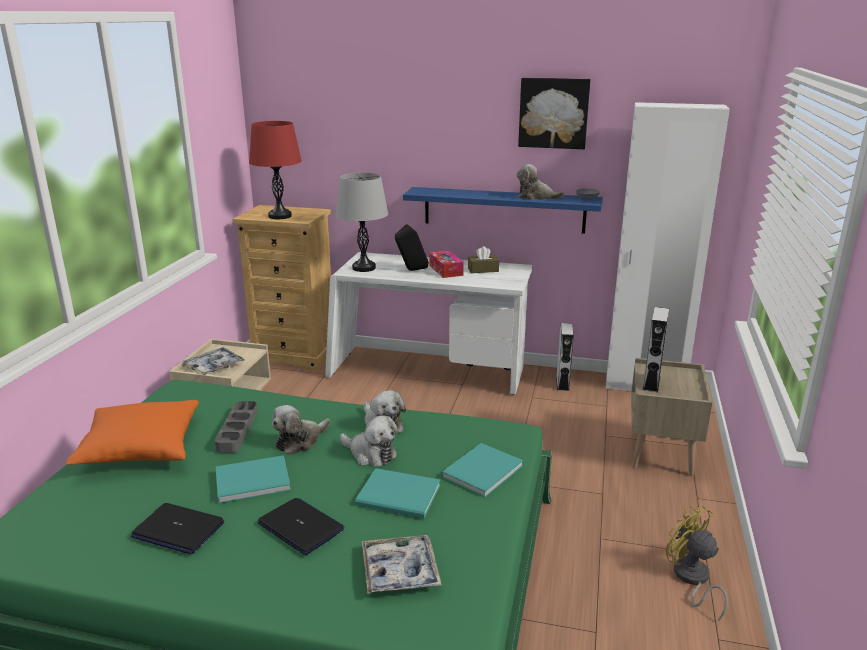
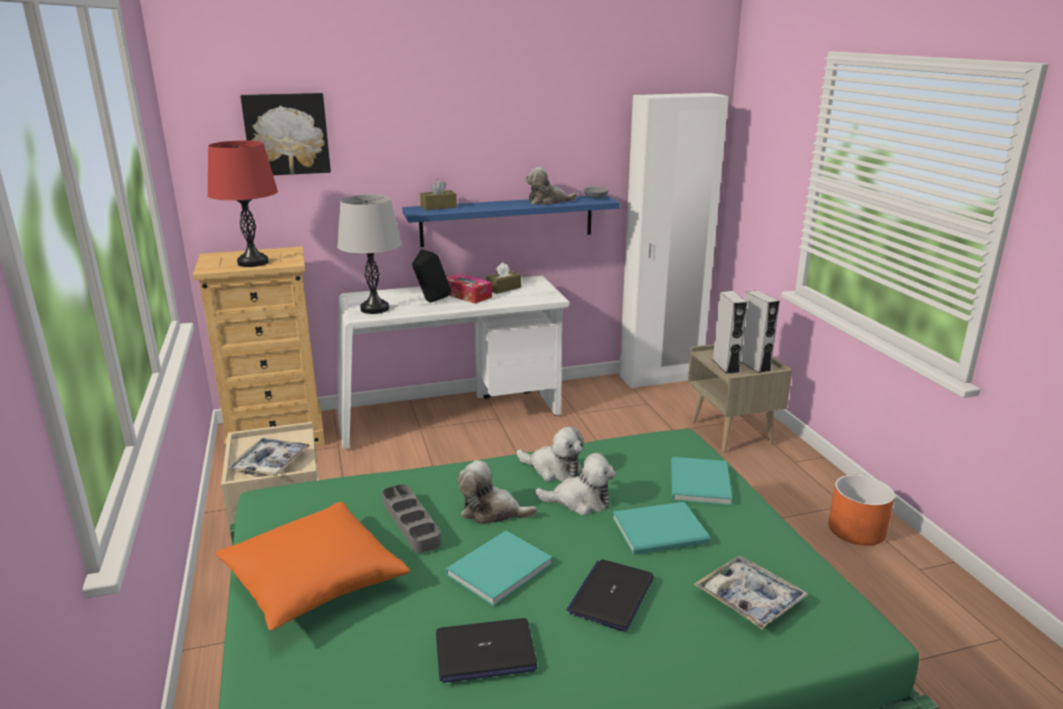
camera: 30 degrees left, 0 degrees up
laptop [258,498,345,555] -> laptop turned 75 degrees counterclockwise [567,559,654,631]
plush toy [272,405,330,455] -> plush toy turned 90 degrees clockwise [458,460,537,525]
picture [518,78,591,149] -> picture moved to [241,93,331,175]
grey speaker [556,323,574,391] -> grey speaker moved to [740,290,779,373]
yellow fan [666,505,728,621] -> orange planter [828,475,895,546]
none -> brown tissue box [420,179,457,210]

